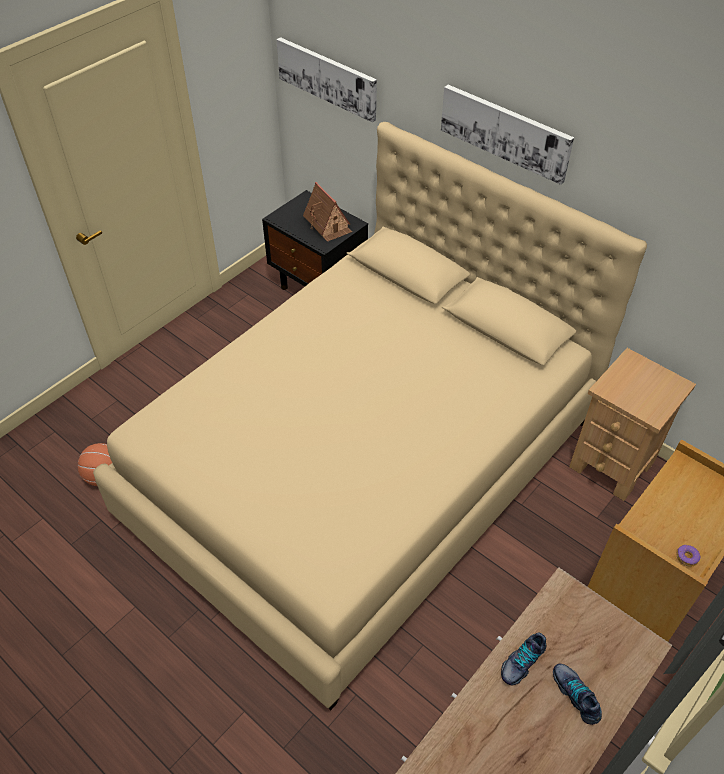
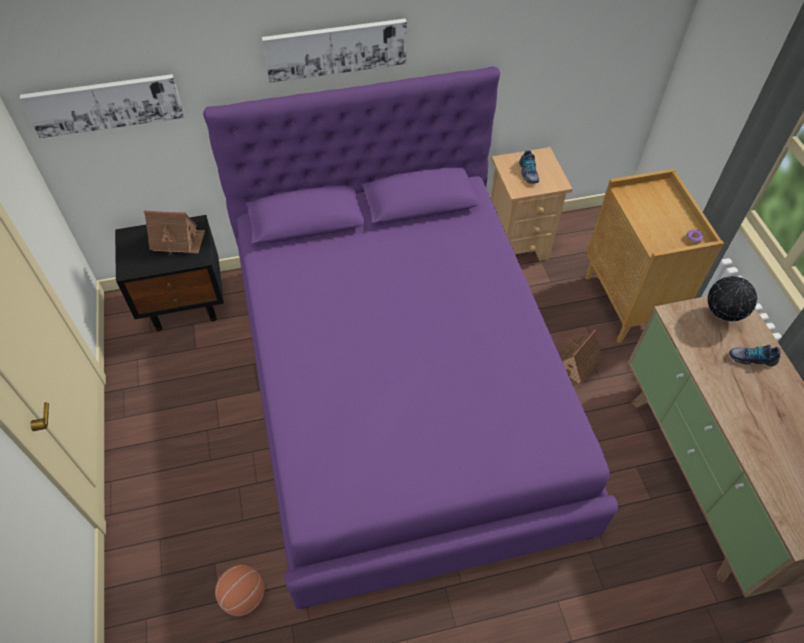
camera: 55 degrees left, 5 degrees up
beige bed [93,122,647,710] -> purple bed [203,66,618,609]
shoe [501,633,546,685] -> shoe moved to [519,150,539,184]
none -> toy house [560,330,602,389]
none -> globe [708,276,757,321]

